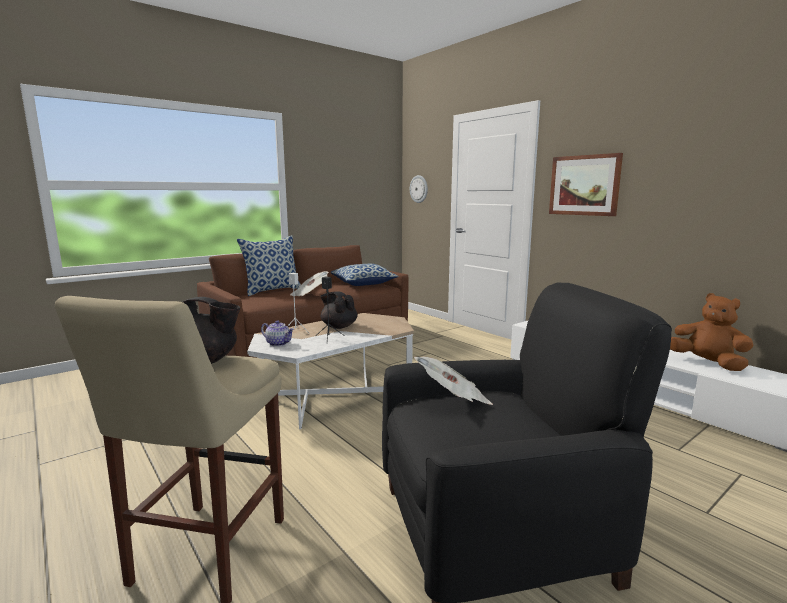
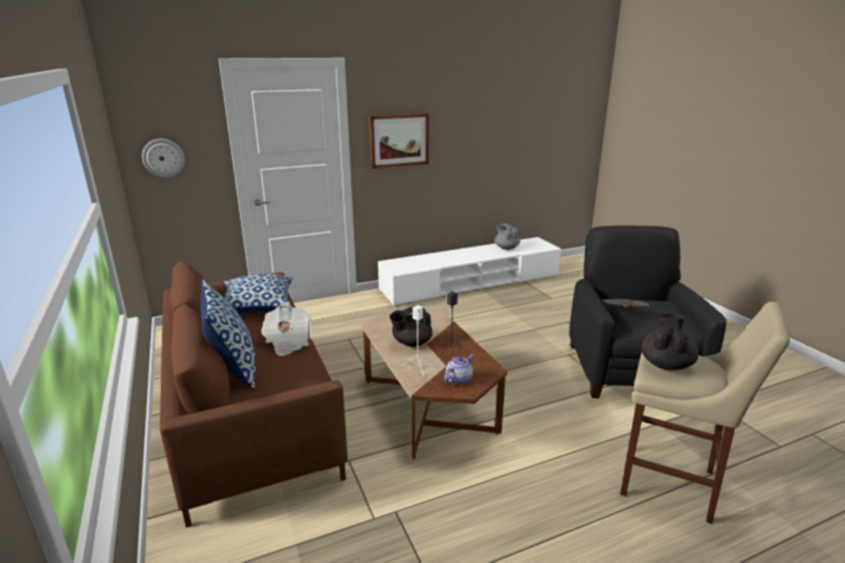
camera: 75 degrees left, 10 degrees up
white coffee table [247,313,414,429] -> brown coffee table [362,308,507,459]
brown plush toy [670,293,754,371] -> grey teapot [495,223,520,250]

